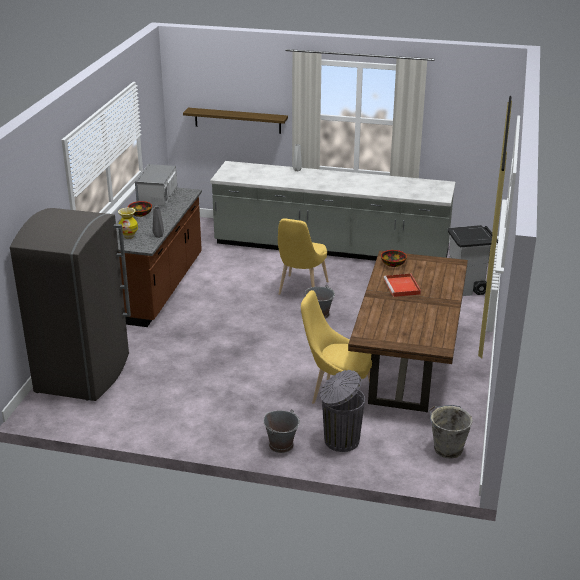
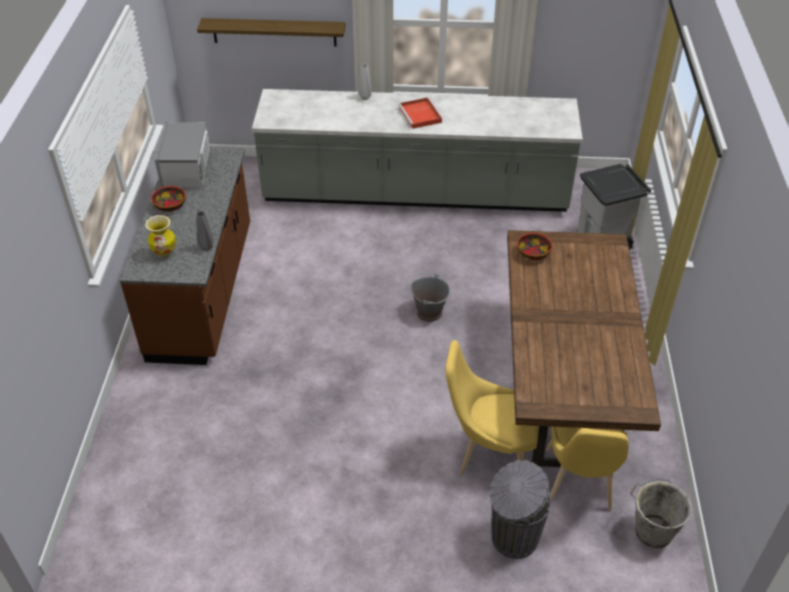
camera: 10 degrees left, 15 degrees up
grey fridge [10,208,131,401] -> none
grey bucket [264,409,300,453] -> none
yellow chair [278,218,329,295] -> yellow chair moved to [546,426,629,511]
red tray [384,274,421,297] -> red tray moved to [398,98,442,129]

